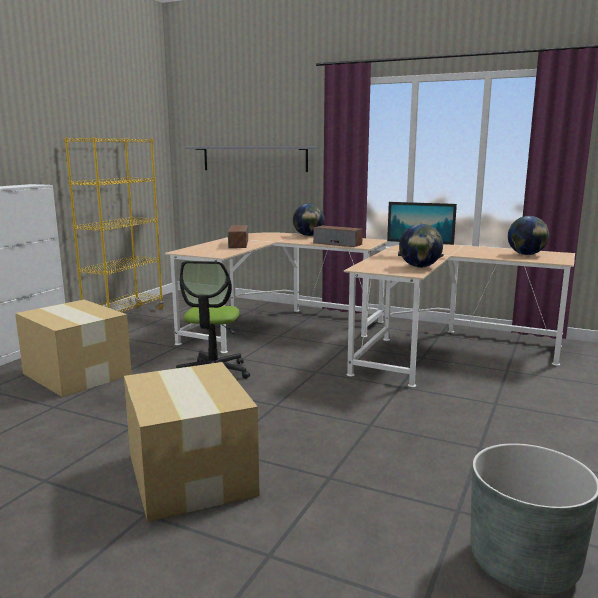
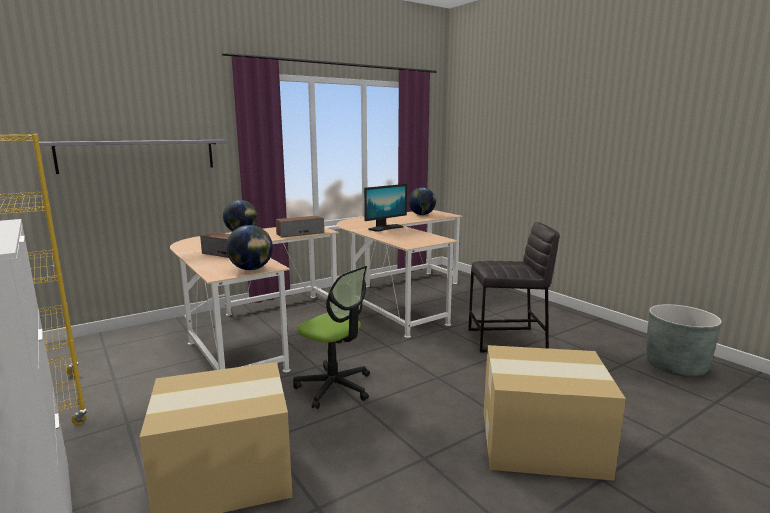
camera: 60 degrees left, 0 degrees up
globe [399,224,443,268] -> globe moved to [226,225,273,270]
none -> grey stool [468,222,560,352]

